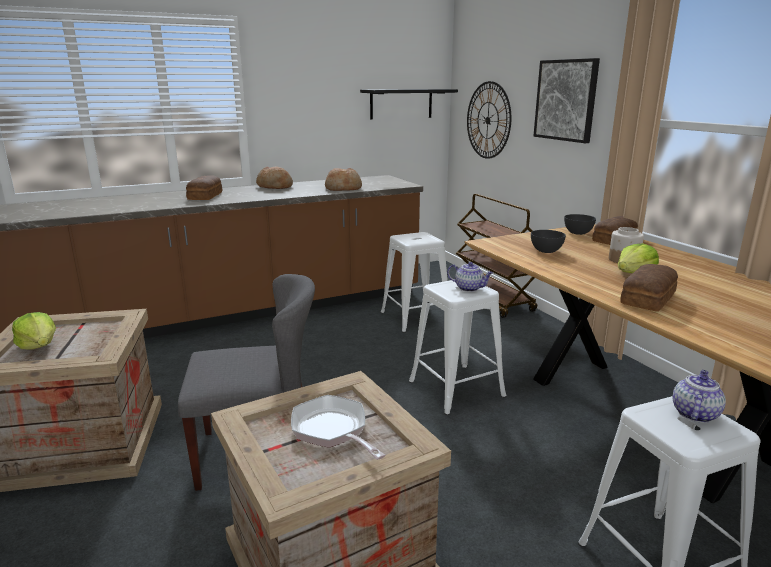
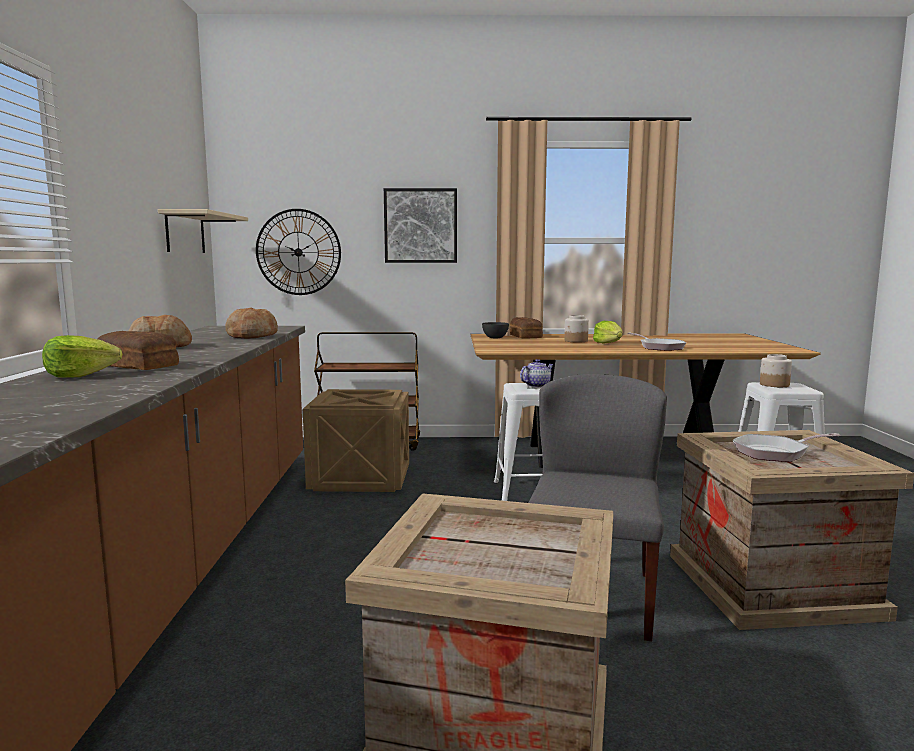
camera: 65 degrees left, 10 degrees down
lettuce [12,312,56,350] -> lettuce moved to [42,335,122,378]
black shelf [360,89,458,120] -> beige shelf [158,209,248,253]
white stool [381,232,448,333] -> crate [303,389,409,492]
grey bowl [531,230,566,253] -> none
bread [620,264,678,311] -> frying pan [627,333,686,351]
teapot [673,370,726,423] -> jar [760,354,792,387]

